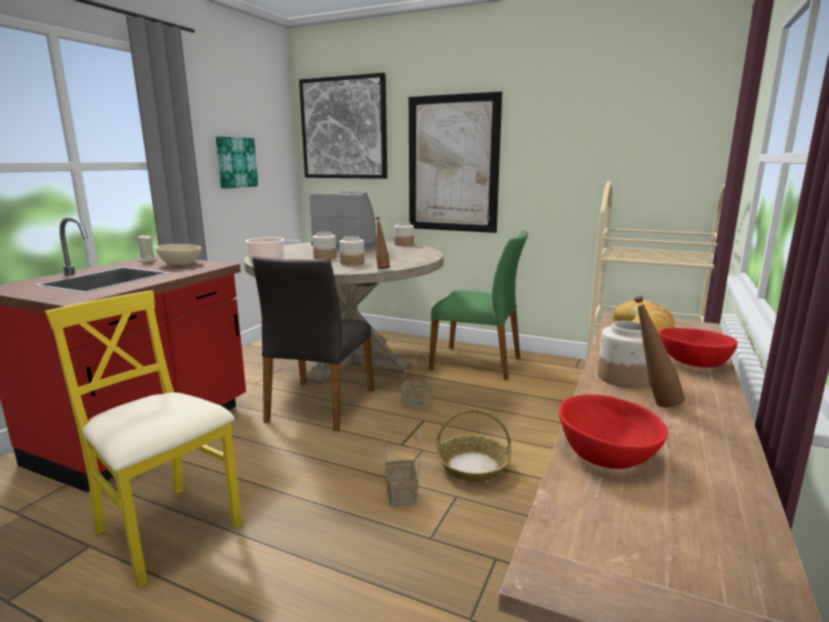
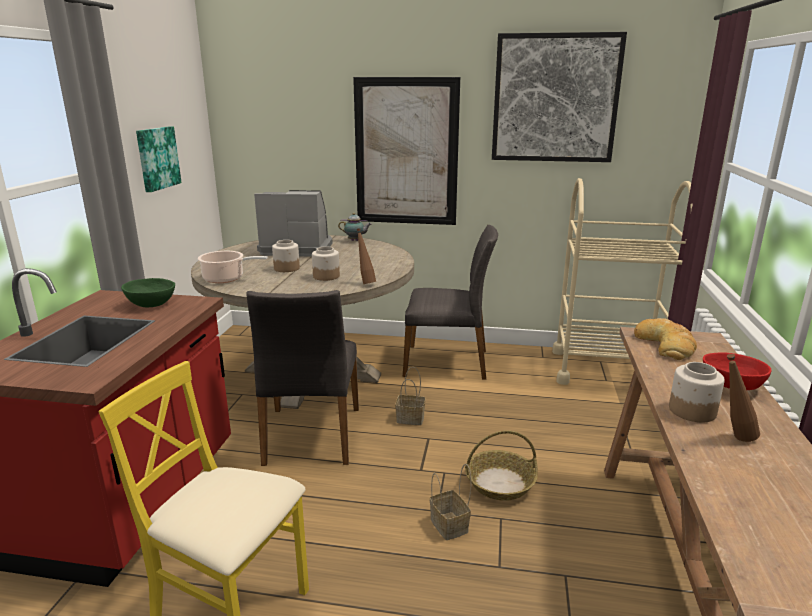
camera: 15 degrees left, 5 degrees up
beige candle [137,235,157,262] -> none
beige bowl [155,244,202,265] -> green bowl [121,278,175,307]
picture [299,73,387,179] -> picture moved to [492,32,627,162]
jar [394,222,414,246] -> teapot [338,213,372,241]
green chair [429,231,528,380] -> grey chair [403,225,498,380]
red bowl [559,394,668,469] -> none

